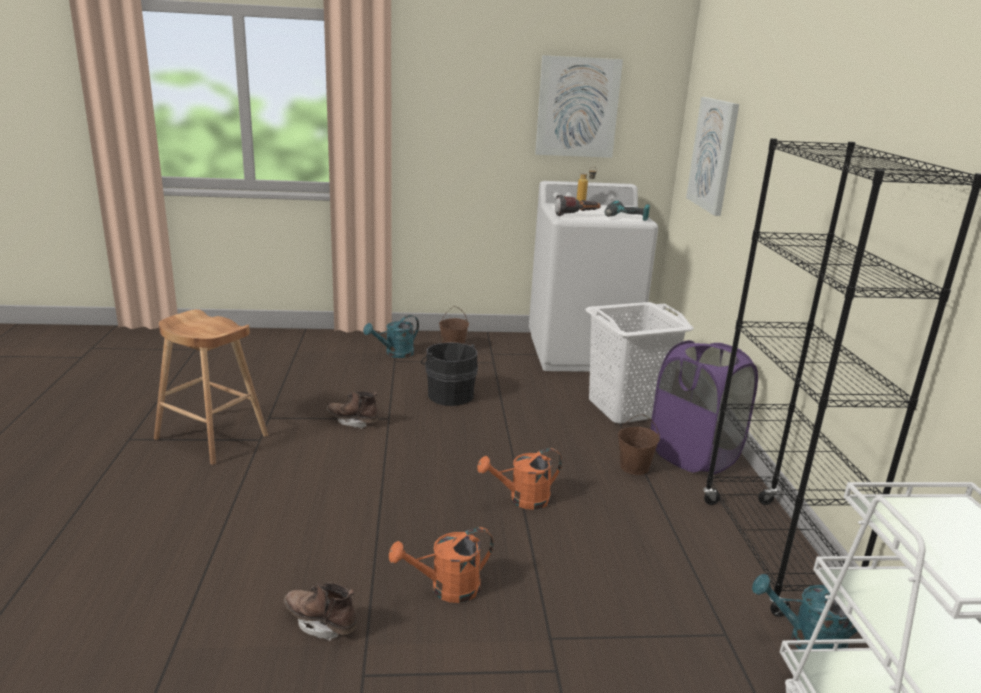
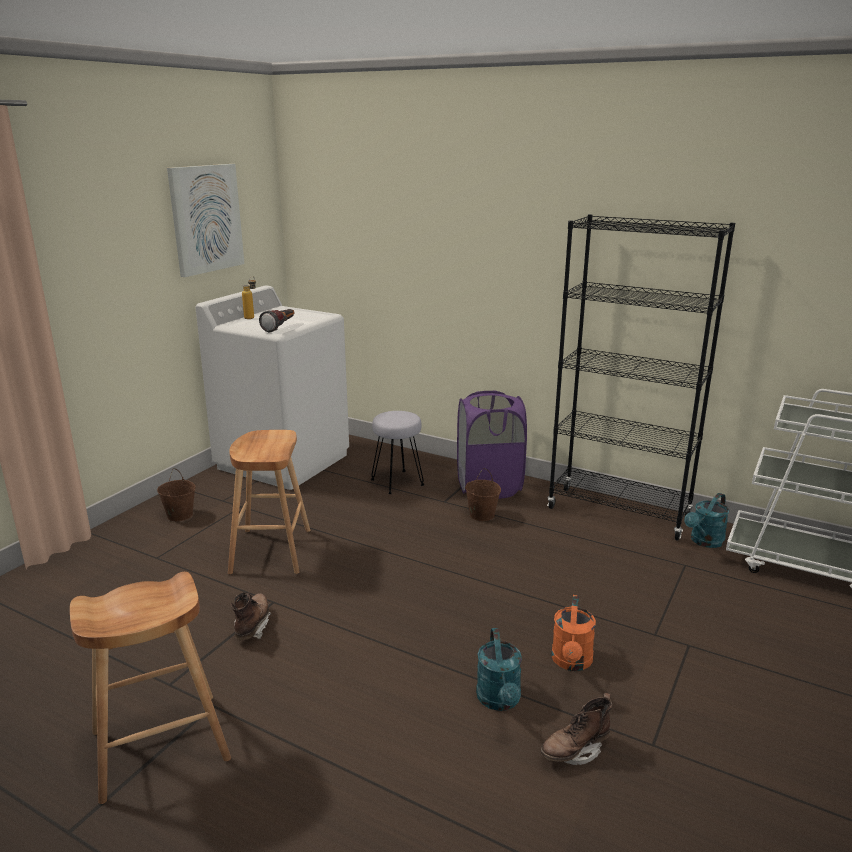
camera: 55 degrees left, 0 degrees up
brown boot [326,391,378,429] -> brown boot turned 135 degrees clockwise [230,592,272,640]
turquoise watering can [363,315,419,358] -> turquoise watering can moved to [476,628,522,711]
black bucket [421,343,478,406] -> brown stool [228,430,310,574]
orange watering can [477,448,562,510] -> none
white laundry basket [585,302,694,424] -> grey stool [371,411,424,494]
power drill [604,200,650,221] -> none
picture [686,97,739,216] -> none

